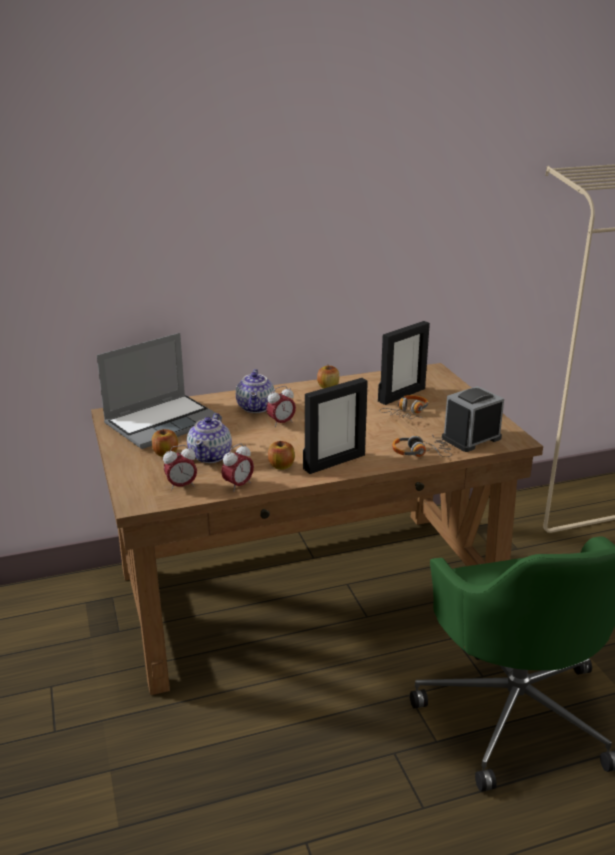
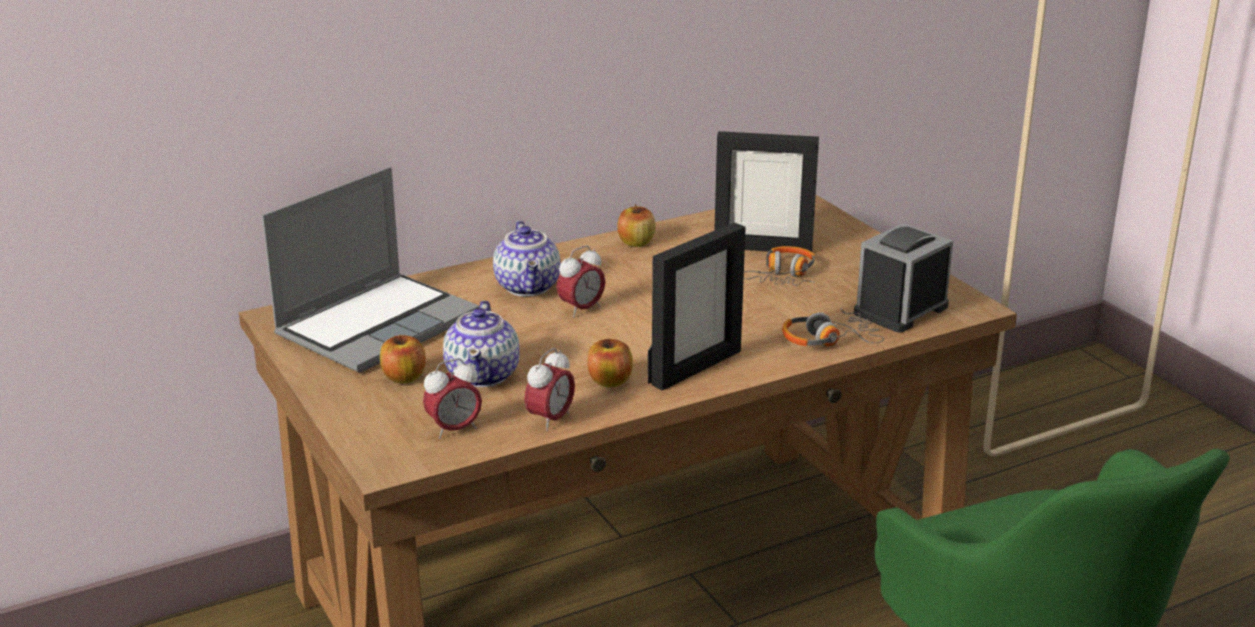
camera: 10 degrees left, 0 degrees up
picture frame [378,321,430,405] -> picture frame turned 60 degrees clockwise [714,131,819,252]

